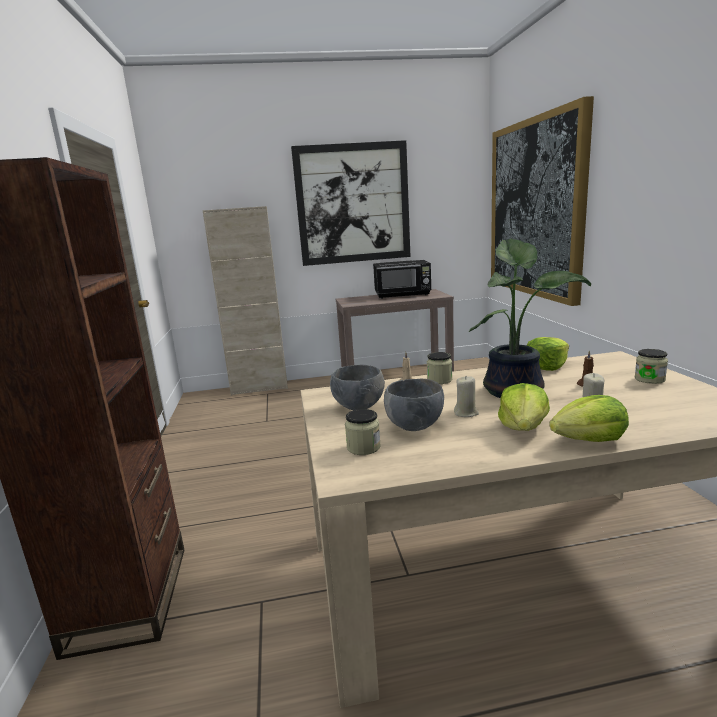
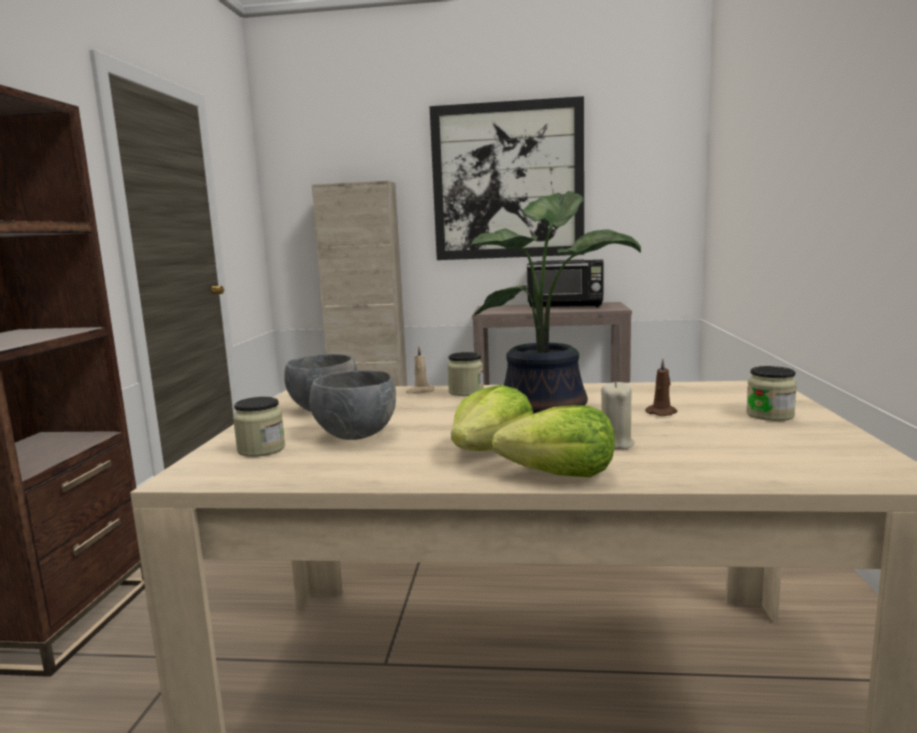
camera: 15 degrees right, 5 degrees down
beige candle [454,376,479,417] -> none
picture [491,96,594,306] -> none
lettuce [527,337,569,371] -> none

